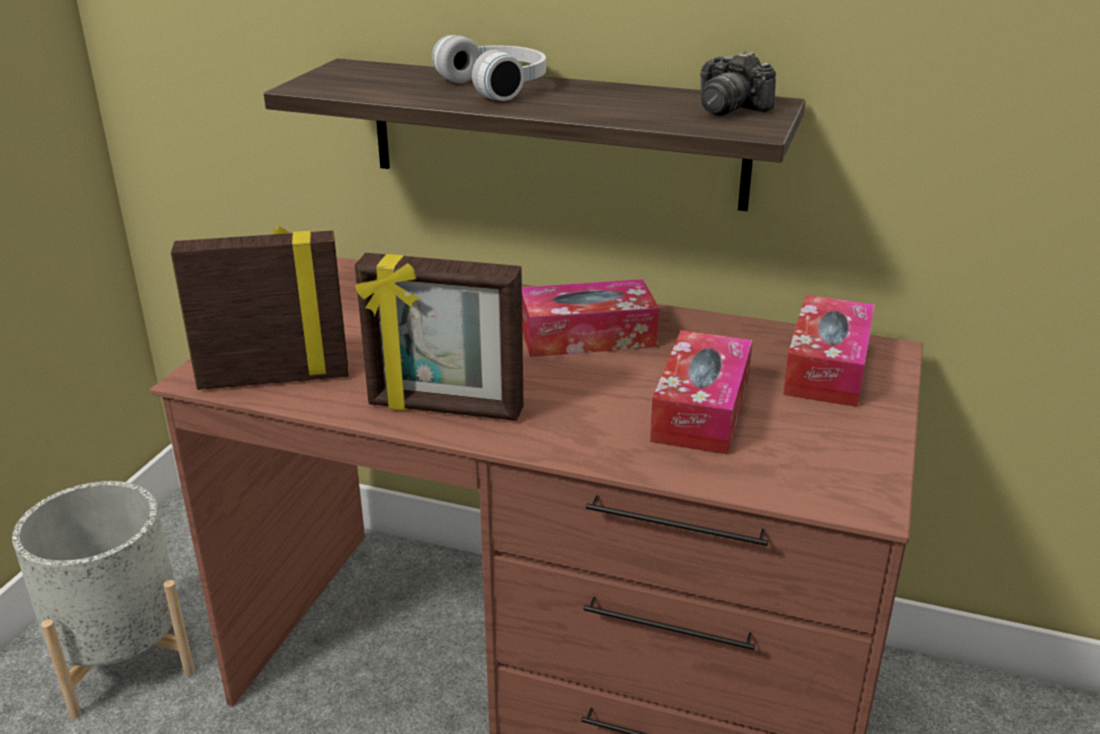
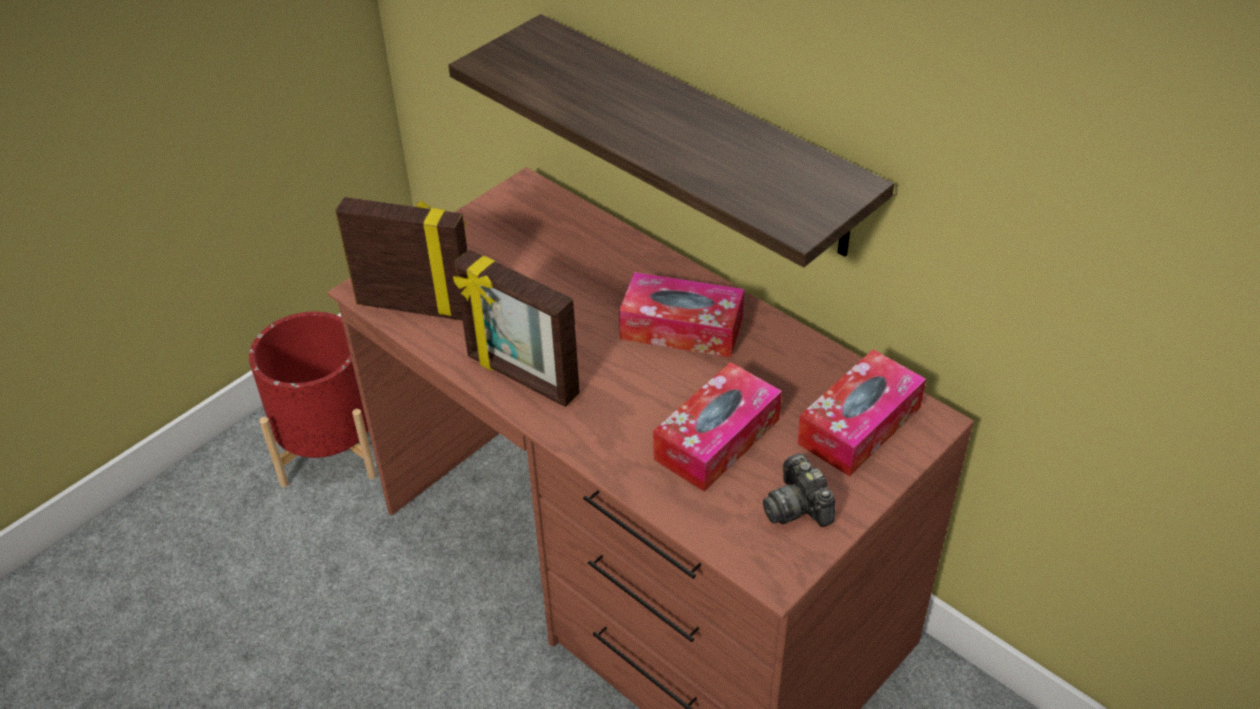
camera: 25 degrees right, 15 degrees up
grey planter [12,481,195,719] -> red planter [249,311,377,487]
white headphones [432,35,546,101] -> none
camera [700,51,776,116] -> camera moved to [763,453,835,527]

